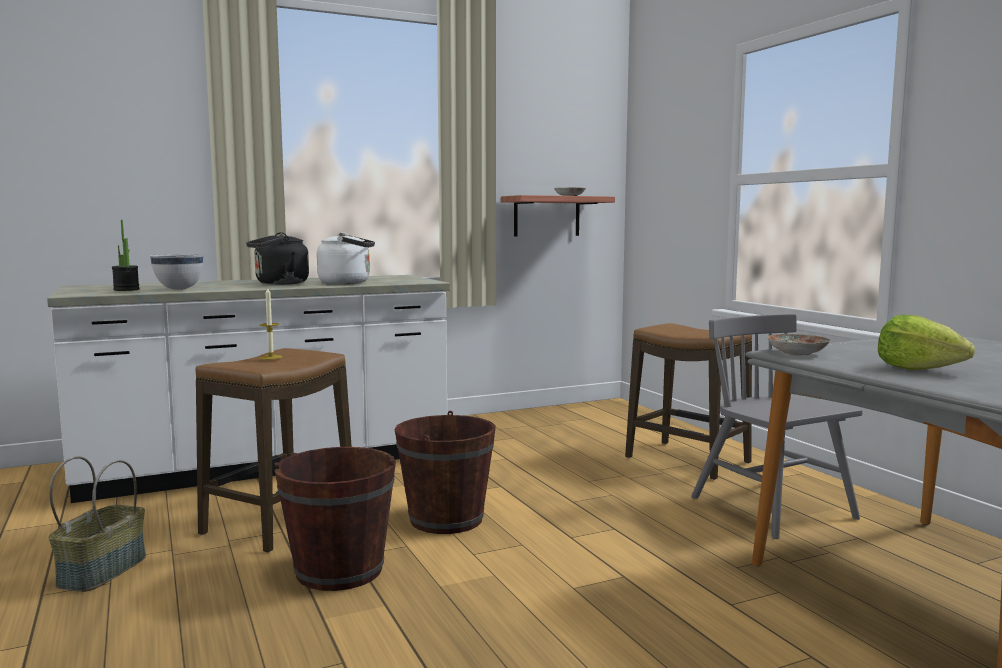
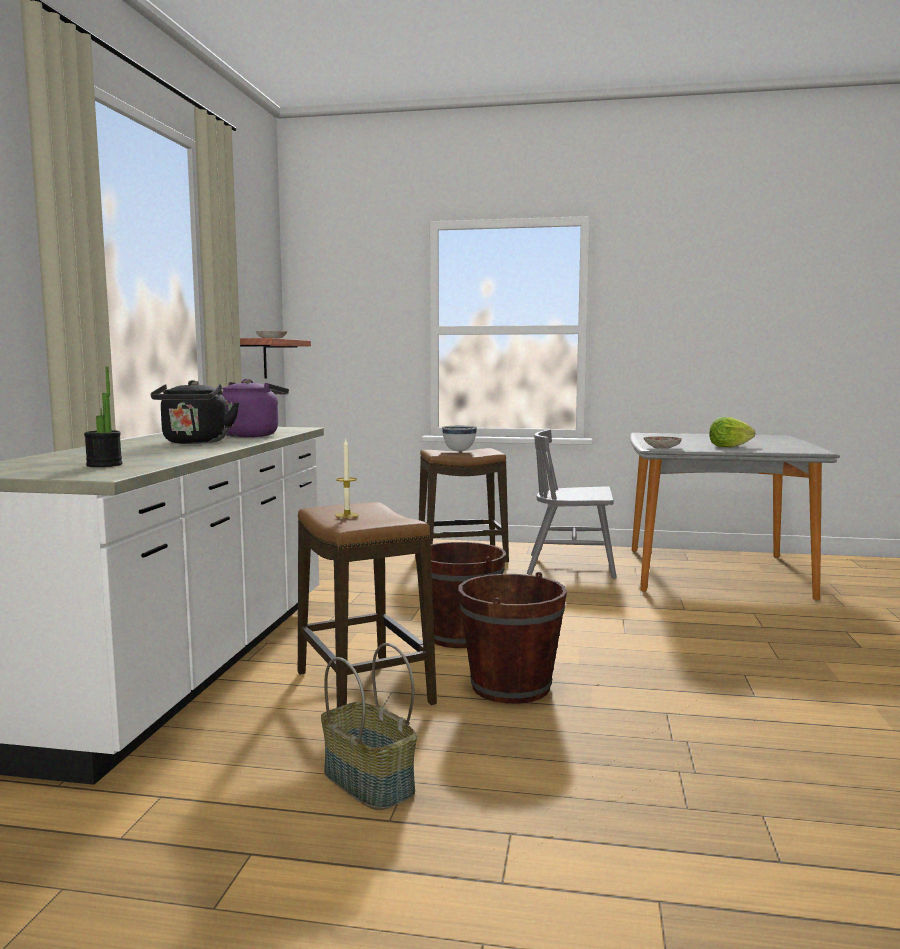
camera: 55 degrees left, 0 degrees up
white bowl [150,254,203,290] -> white bowl moved to [442,426,477,452]
white kettle [317,232,375,284] -> purple kettle [221,379,289,437]

